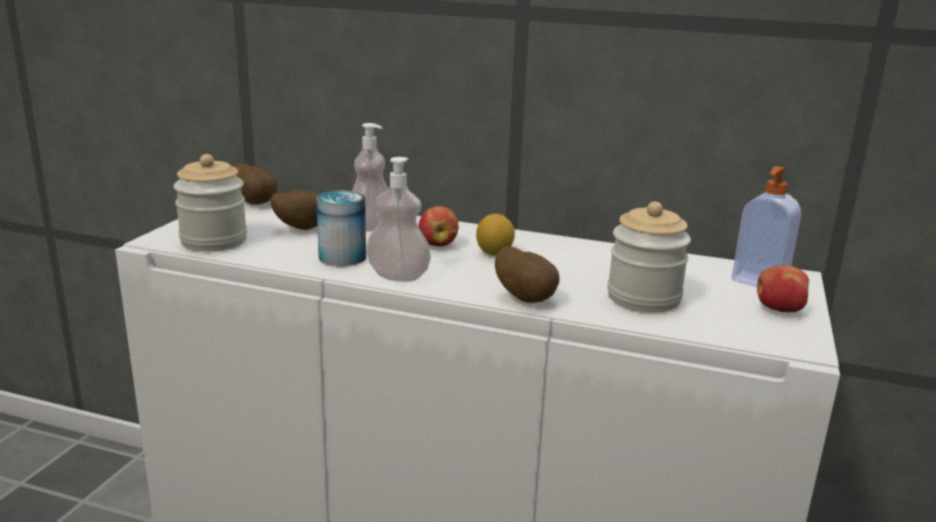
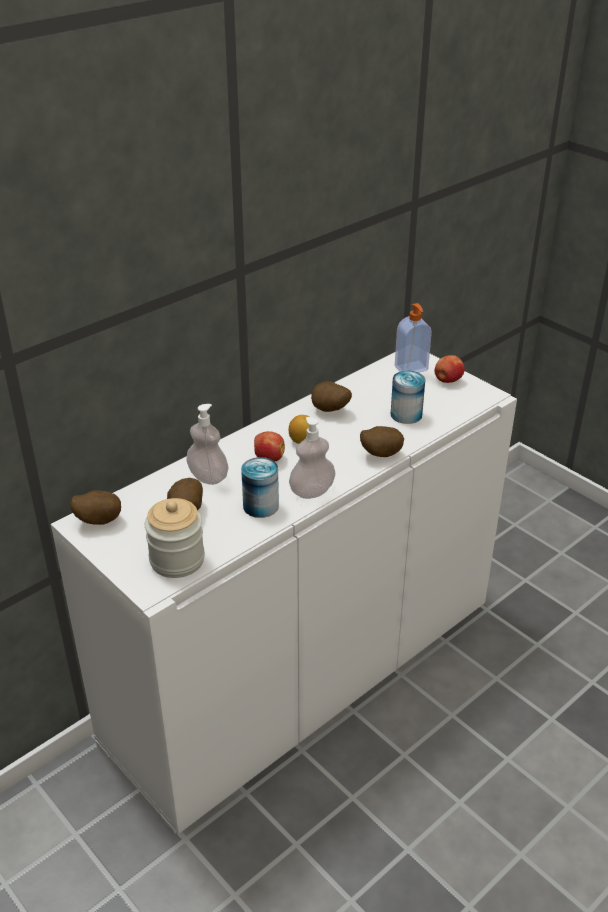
camera: 60 degrees left, 15 degrees up
jar [607,202,691,312] -> can [391,370,425,424]
none -> potato [311,381,352,412]

